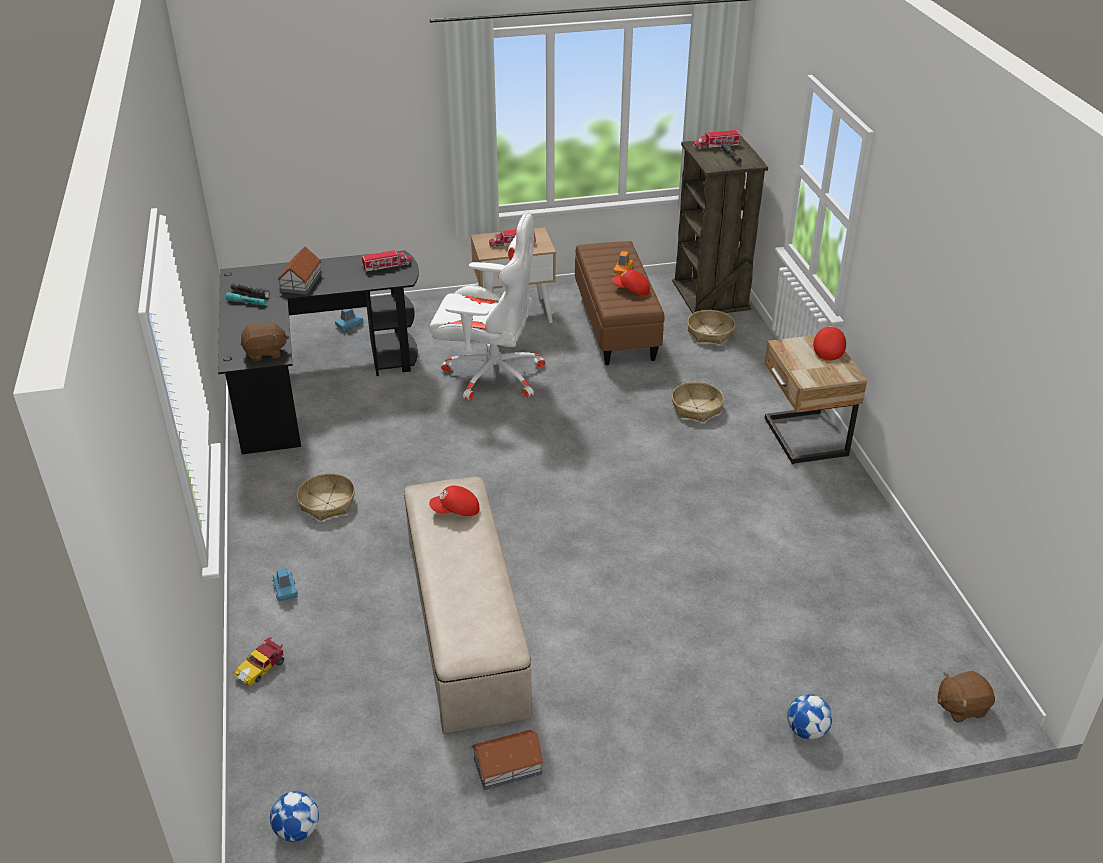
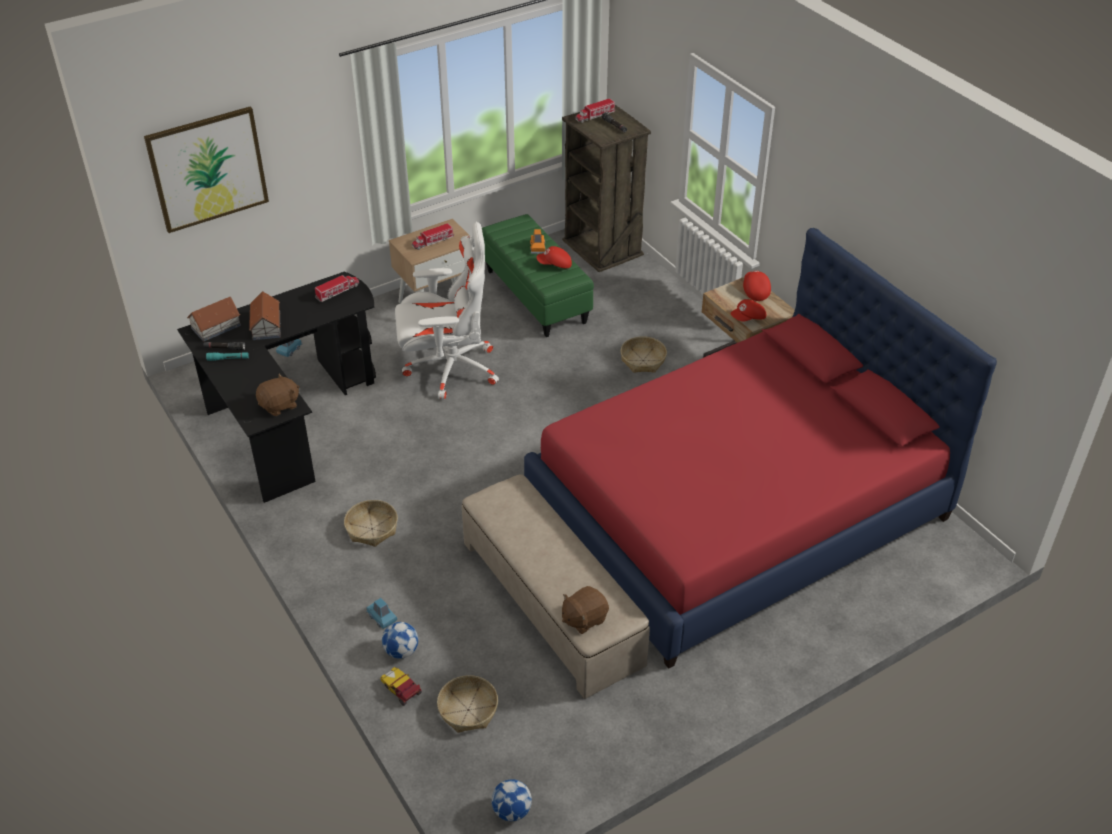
camera: 20 degrees left, 5 degrees up
toy car [234,637,284,686] -> toy car turned 120 degrees clockwise [380,667,422,706]
red cap [429,486,480,516] -> red cap moved to [731,299,766,322]
toy house [471,730,544,790] -> toy house moved to [187,297,241,342]
brown ottoman [575,241,665,365] -> green ottoman [482,214,594,337]
basket [687,310,735,344] -> basket moved to [437,675,498,733]
football [787,694,832,740] -> football moved to [382,622,418,659]
brown plush toy [937,671,995,723] -> brown plush toy moved to [562,586,609,634]
none -> picture [144,106,269,233]
none -> red bed [524,228,997,668]

